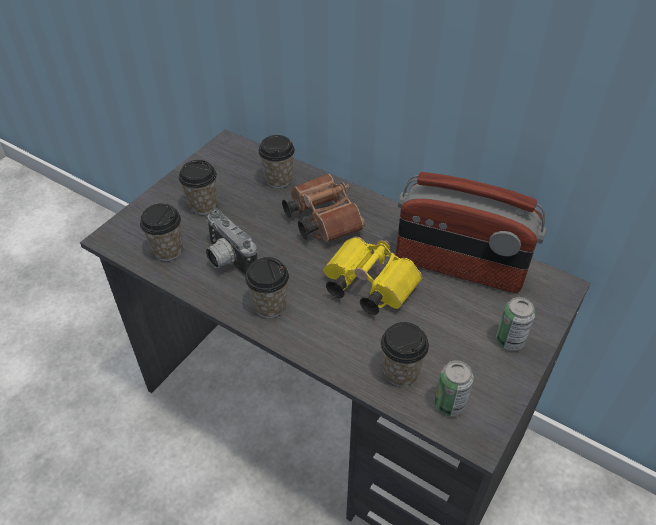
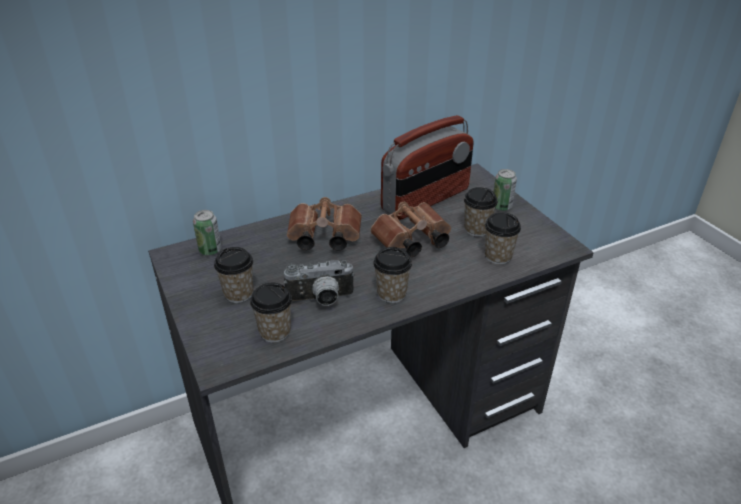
camera: 60 degrees left, 10 degrees down
cup [258,135,295,188] -> cup moved to [464,187,498,237]
yellow binoculars [323,237,422,315] -> brown binoculars [370,202,451,257]
can [434,360,474,417] -> can moved to [193,210,222,256]

